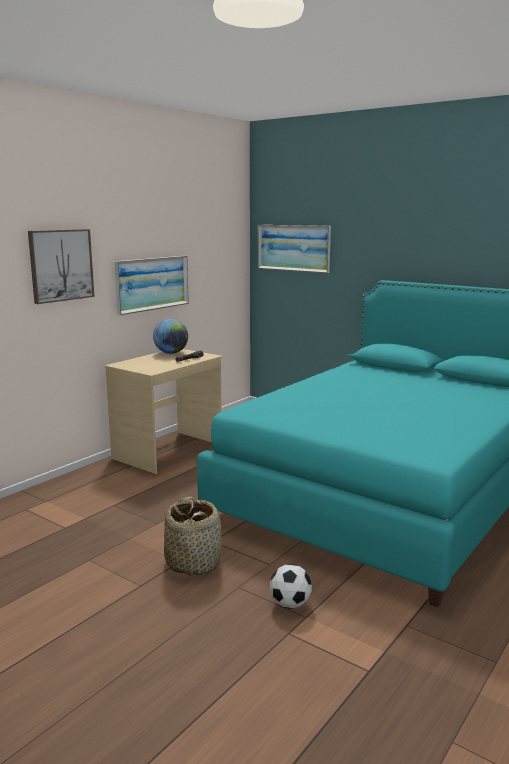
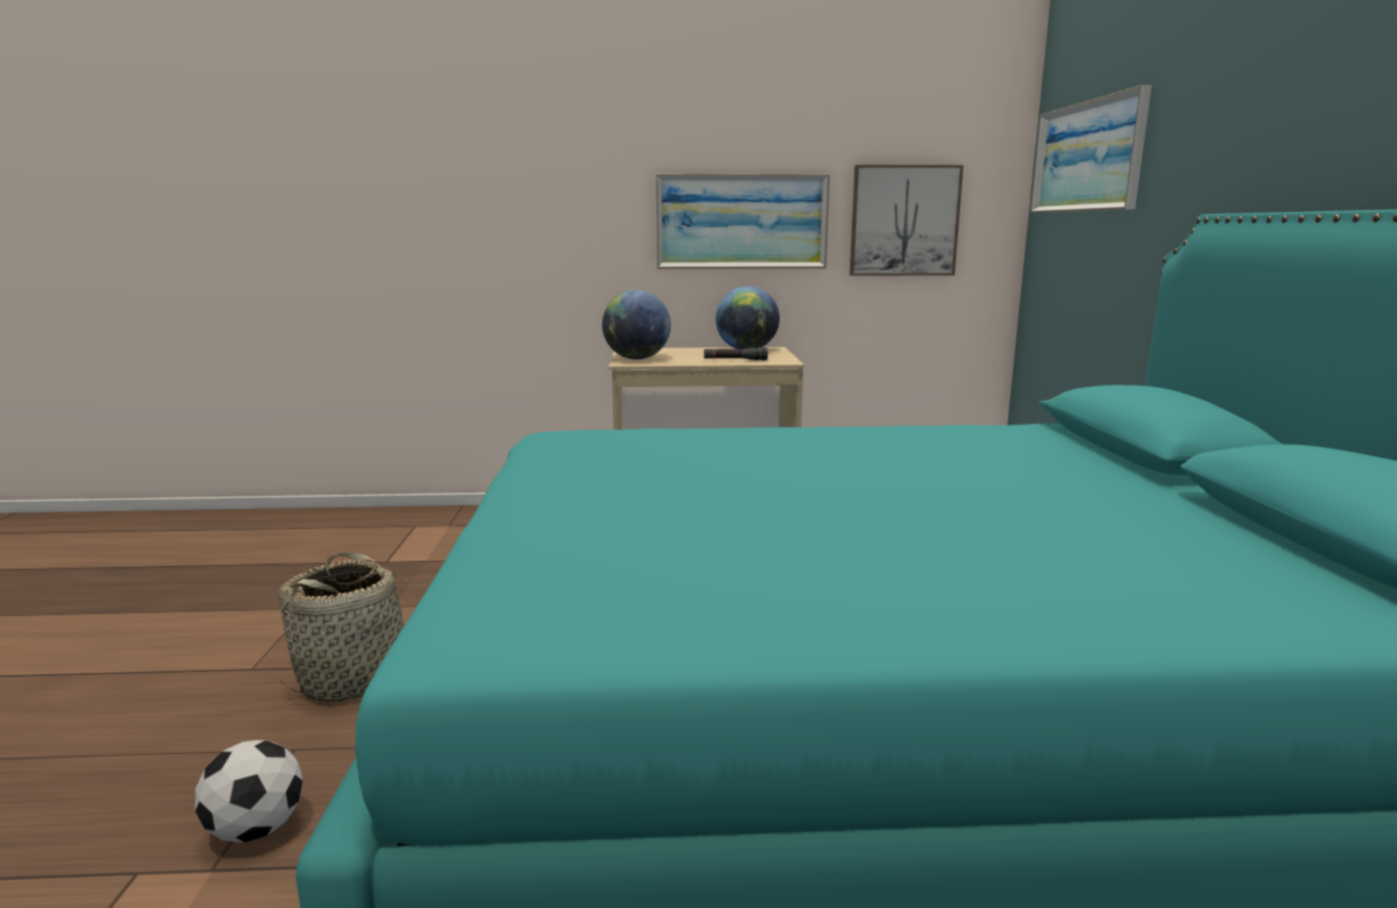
camera: 50 degrees right, 0 degrees up
picture [28,229,95,304] -> picture moved to [850,165,963,276]
none -> globe [602,290,671,360]

